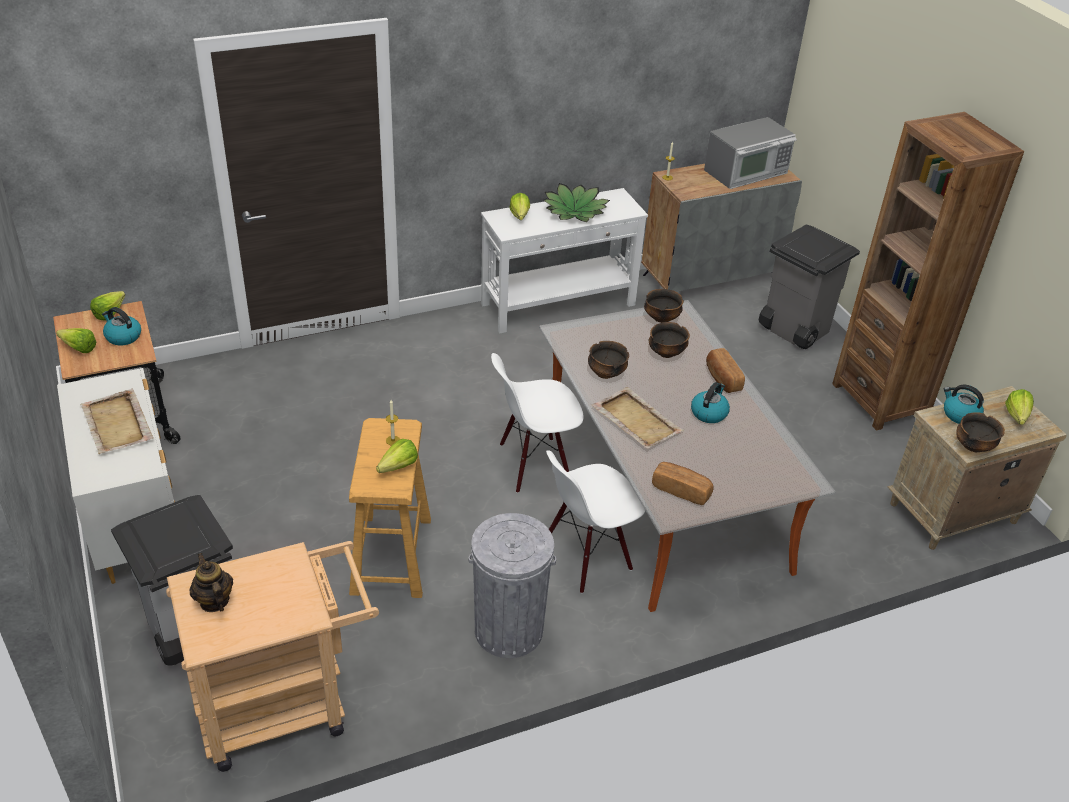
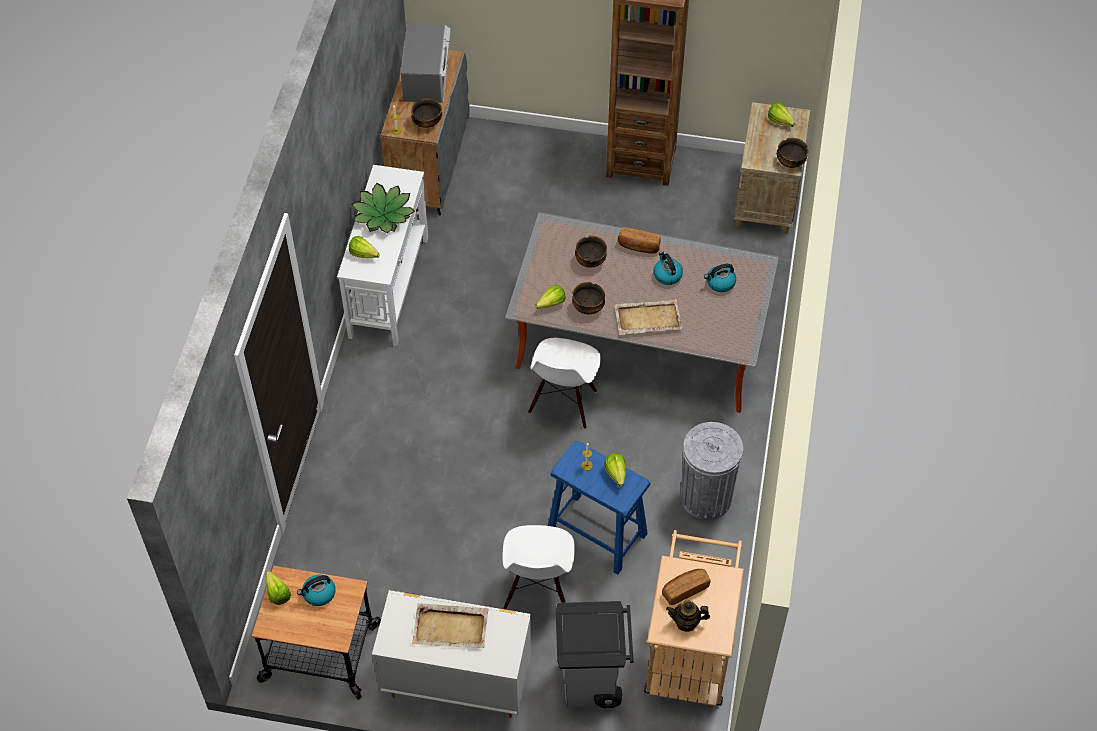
camera: 55 degrees left, 15 degrees up
lettuce [56,328,96,353] -> lettuce moved to [535,285,566,309]
beige stool [349,418,431,598] -> blue stool [548,441,650,575]
white chair [546,450,645,594] -> white chair moved to [502,525,575,609]
bowl [644,289,684,323] -> bowl moved to [411,98,442,128]
bread [652,462,714,505] -> bread moved to [662,569,711,605]
grey trash can [759,224,860,349] -> none
kettle [943,384,984,424] -> kettle moved to [704,264,736,292]

